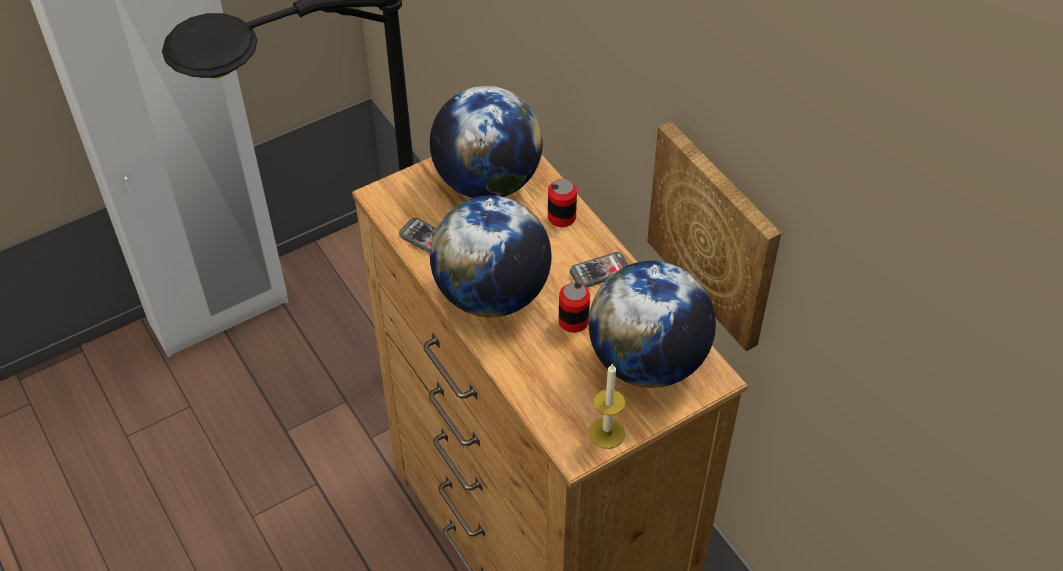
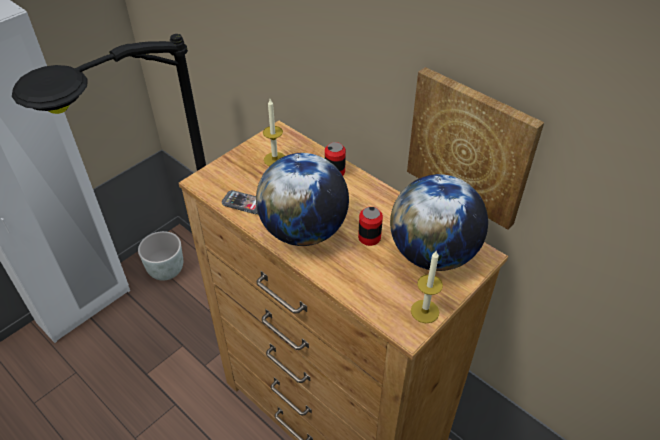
camera: 15 degrees left, 5 degrees down
globe [430,86,543,198] -> candle [263,99,285,166]
phone [570,252,629,288] -> none
none -> grey planter [138,231,183,281]

